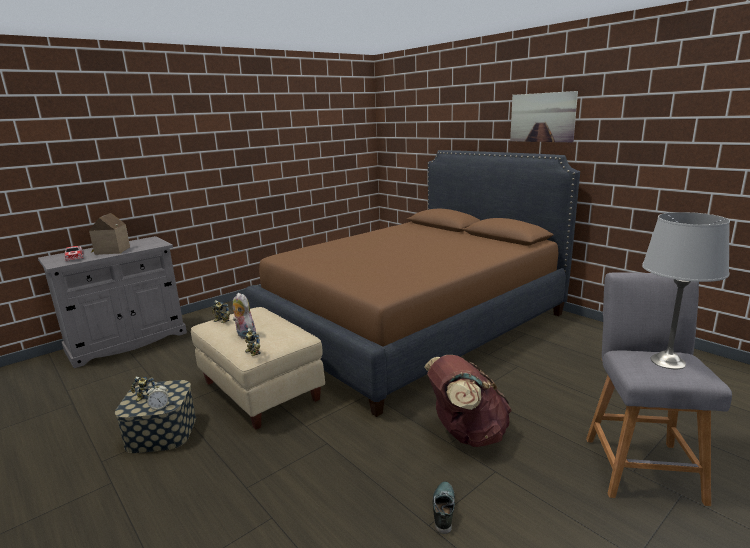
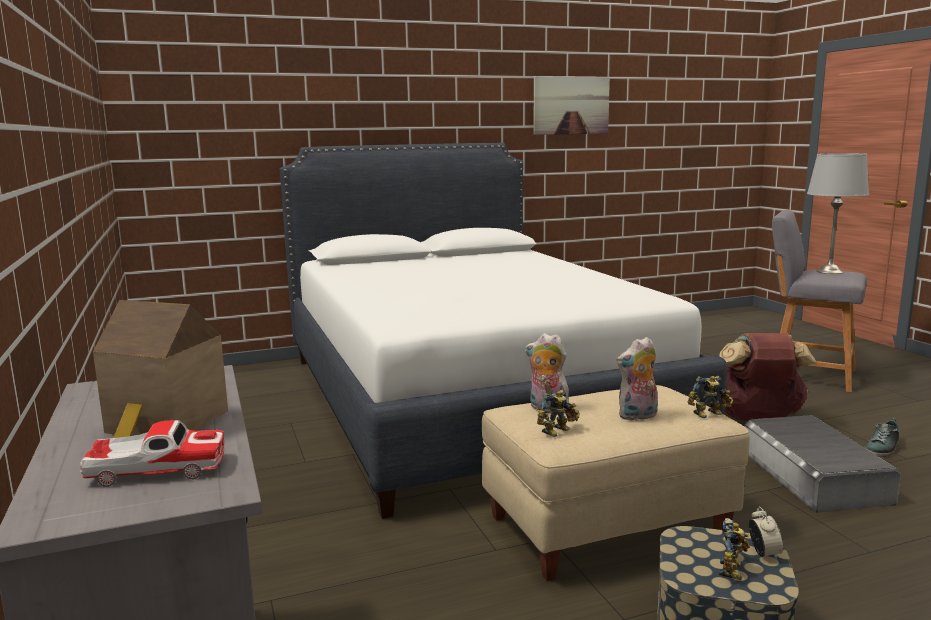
camera: 70 degrees left, 5 degrees down
brown bed [245,150,580,417] -> white bed [280,143,727,519]
shoe [433,481,455,534] -> shoe turned 75 degrees counterclockwise [865,418,899,457]
picture [510,91,578,142] -> picture moved to [533,76,610,135]
none -> plush toy [525,333,569,414]
none -> grey storage box [744,415,901,512]

